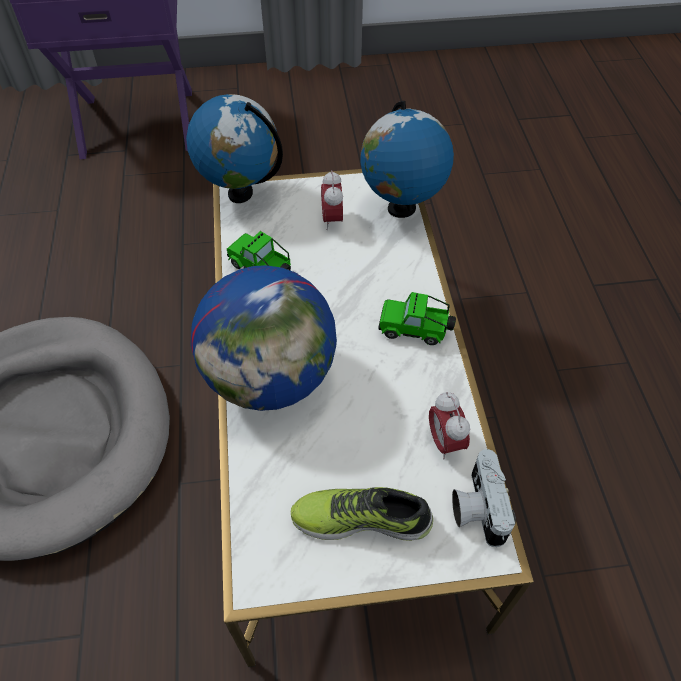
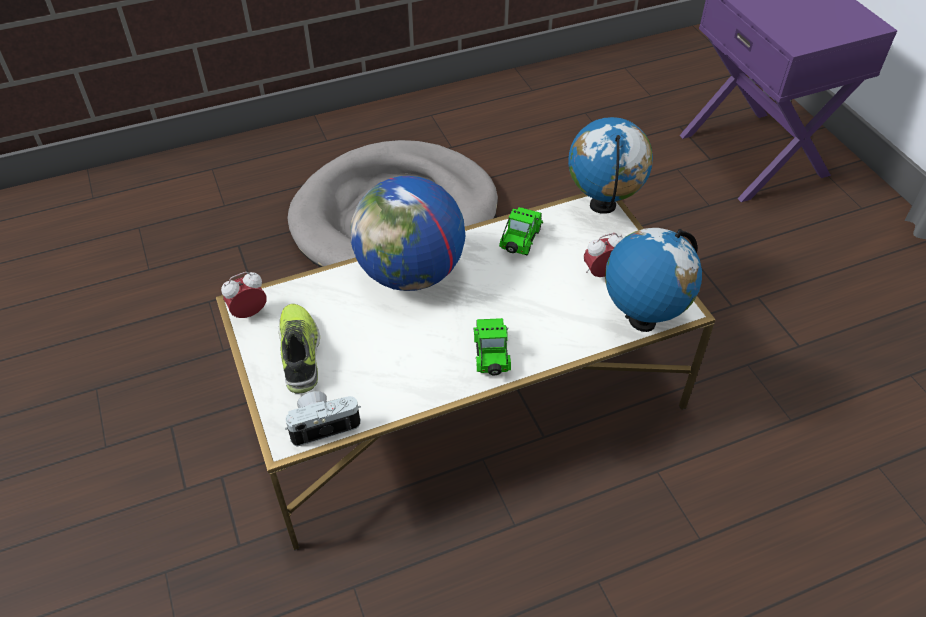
camera: 75 degrees right, 5 degrees down
alarm clock [429,392,470,460] -> alarm clock moved to [221,272,267,318]

